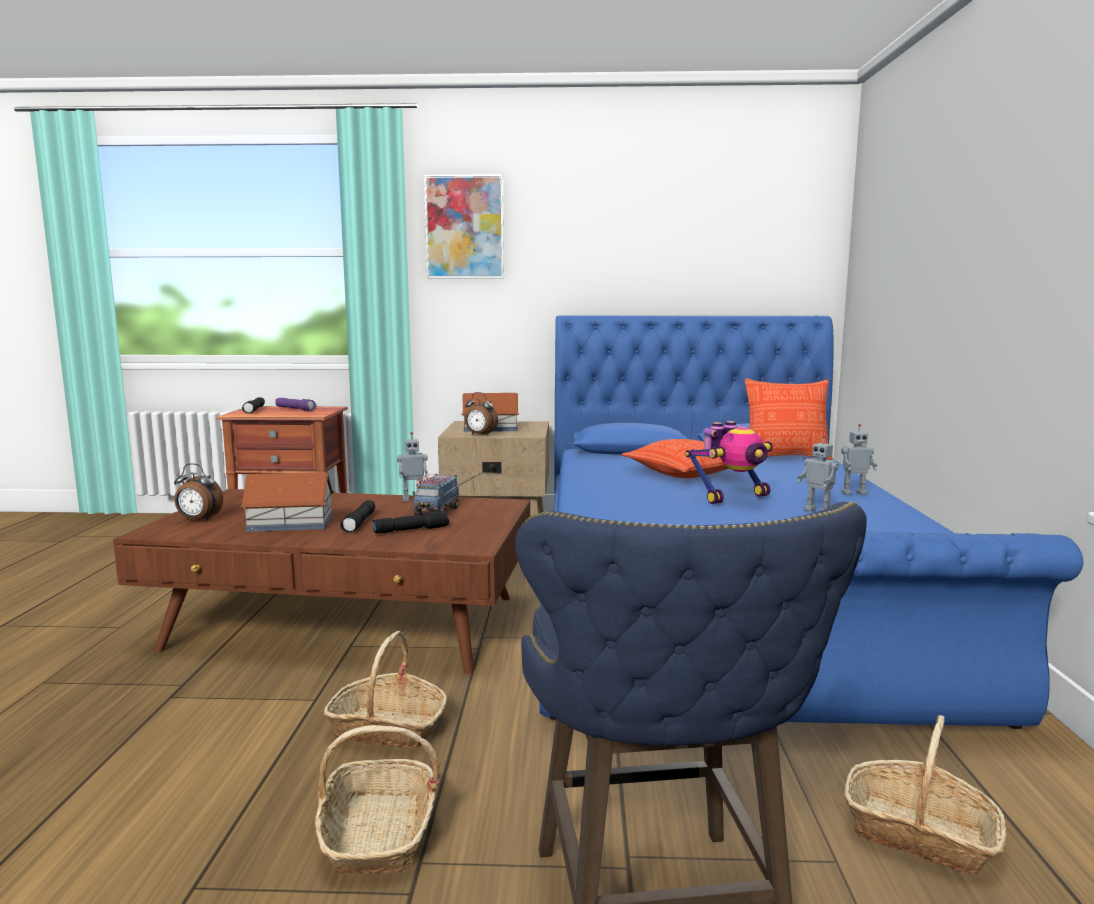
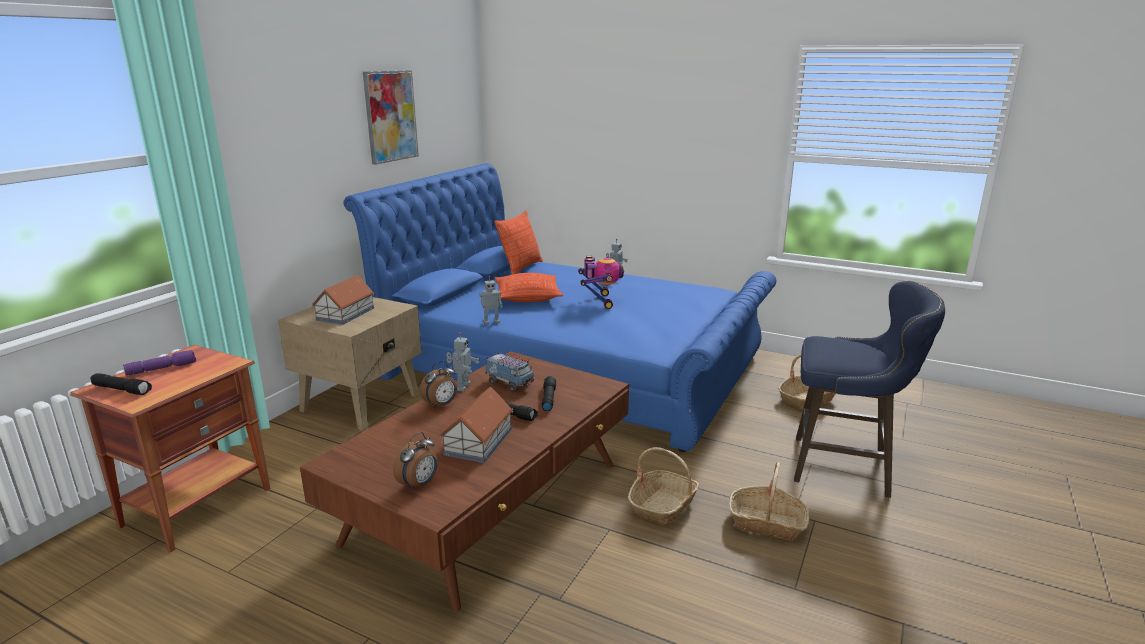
camera: 65 degrees left, 10 degrees up
picture [424,174,504,279] -> picture moved to [363,70,419,165]
alarm clock [465,392,498,436] -> alarm clock moved to [420,361,457,408]
toy robot [797,435,839,511] -> toy robot moved to [479,276,503,325]

